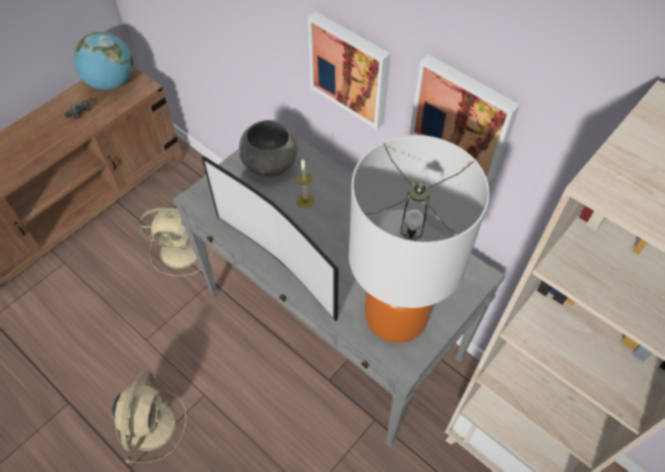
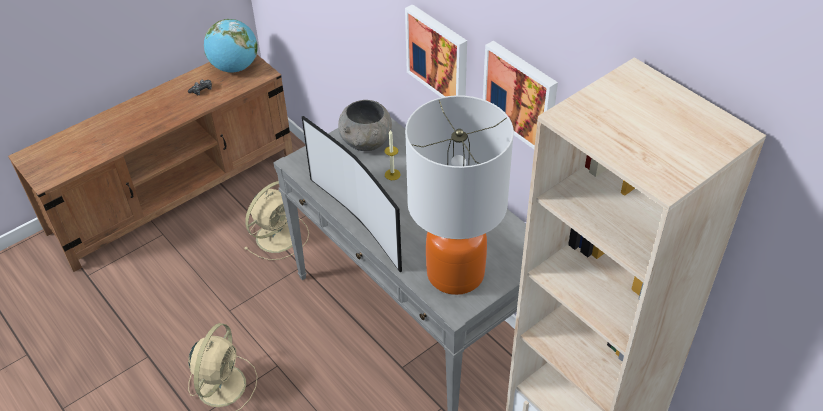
camera: 10 degrees right, 10 degrees down
beige fan [139,207,213,276] -> beige fan turned 60 degrees counterclockwise [244,181,309,260]

